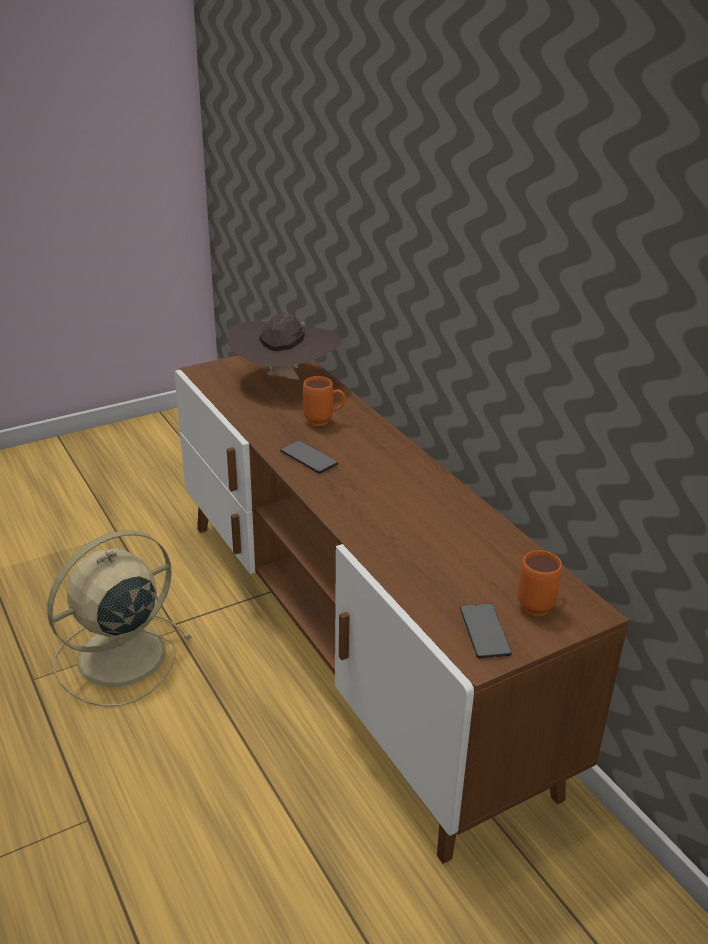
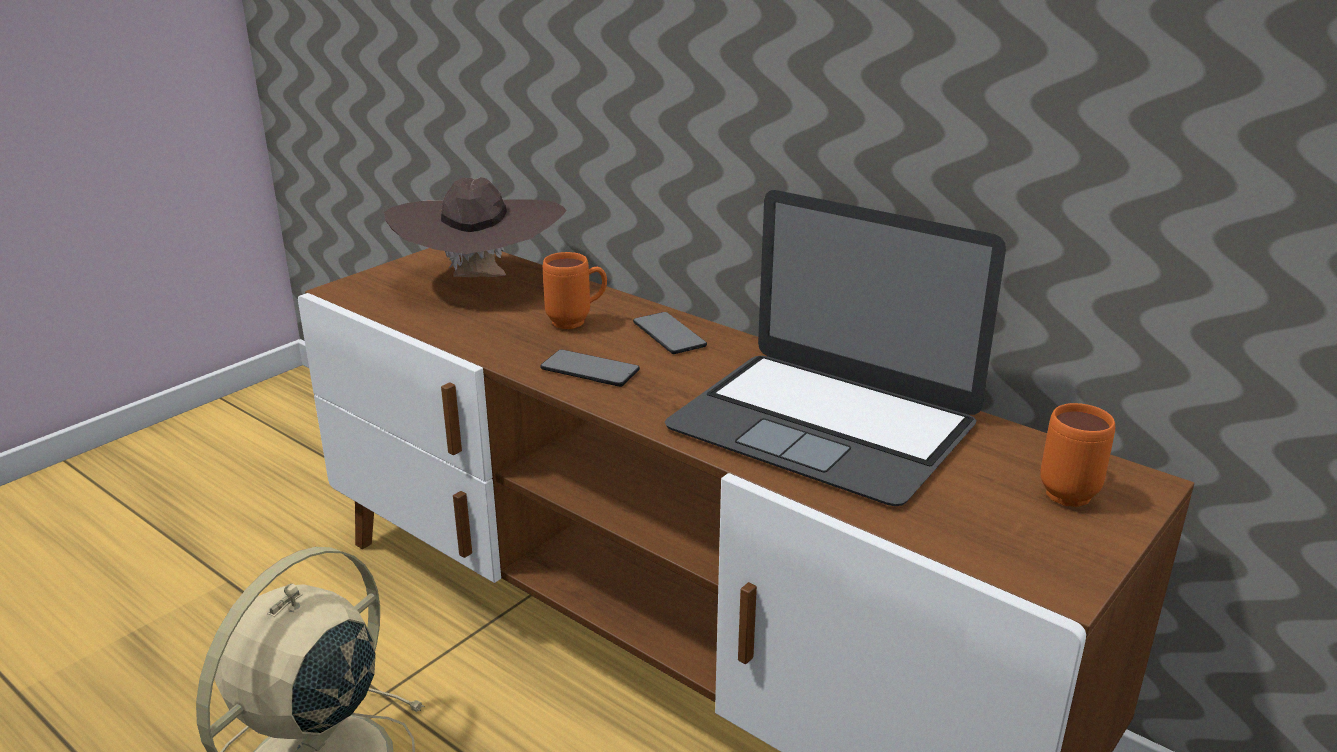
camera: 20 degrees left, 5 degrees down
phone [460,603,512,658] -> phone moved to [633,312,707,354]
none -> laptop [665,190,1006,506]

